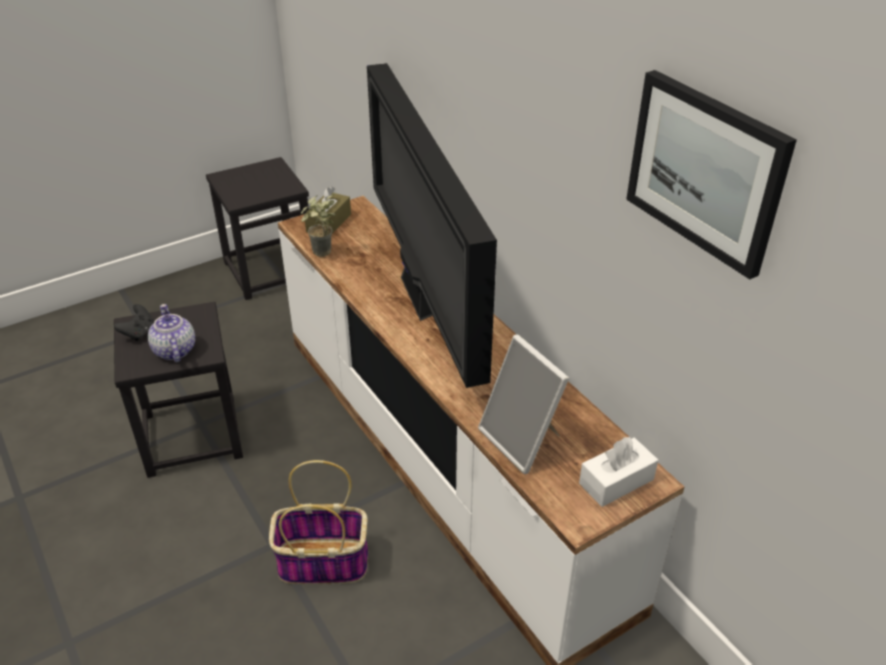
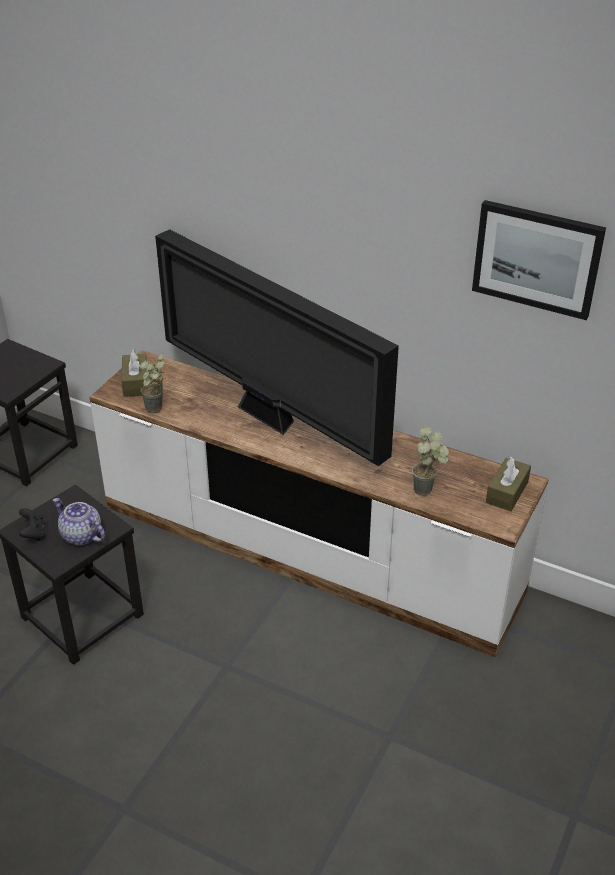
camera: 30 degrees left, 0 degrees up
basket [269,460,368,584] -> none
picture frame [478,335,569,474] -> potted plant [412,426,449,496]
white tissue box [579,436,658,507] -> brown tissue box [486,456,531,511]

